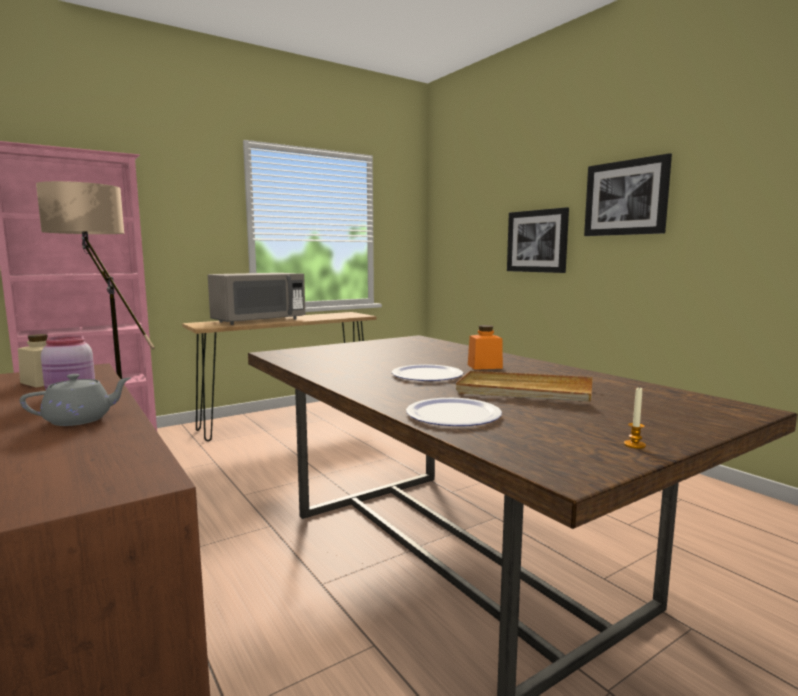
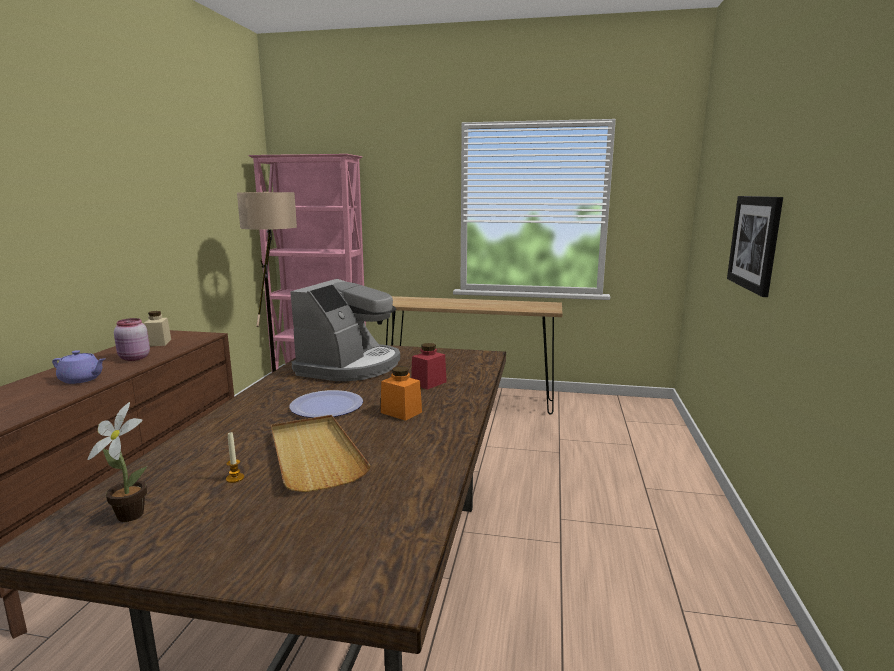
camera: 45 degrees right, 5 degrees up
grey teapot [20,374,131,426] -> purple teapot [52,350,105,384]
grey microwave [208,273,305,325] -> none
plate [406,398,502,426] -> none
picture [584,153,672,236] -> none
candle [624,386,646,449] -> candle moved to [226,432,244,483]
none -> potted plant [87,402,147,522]
none -> coffee machine [290,279,400,381]
none -> red jar [411,343,447,390]

